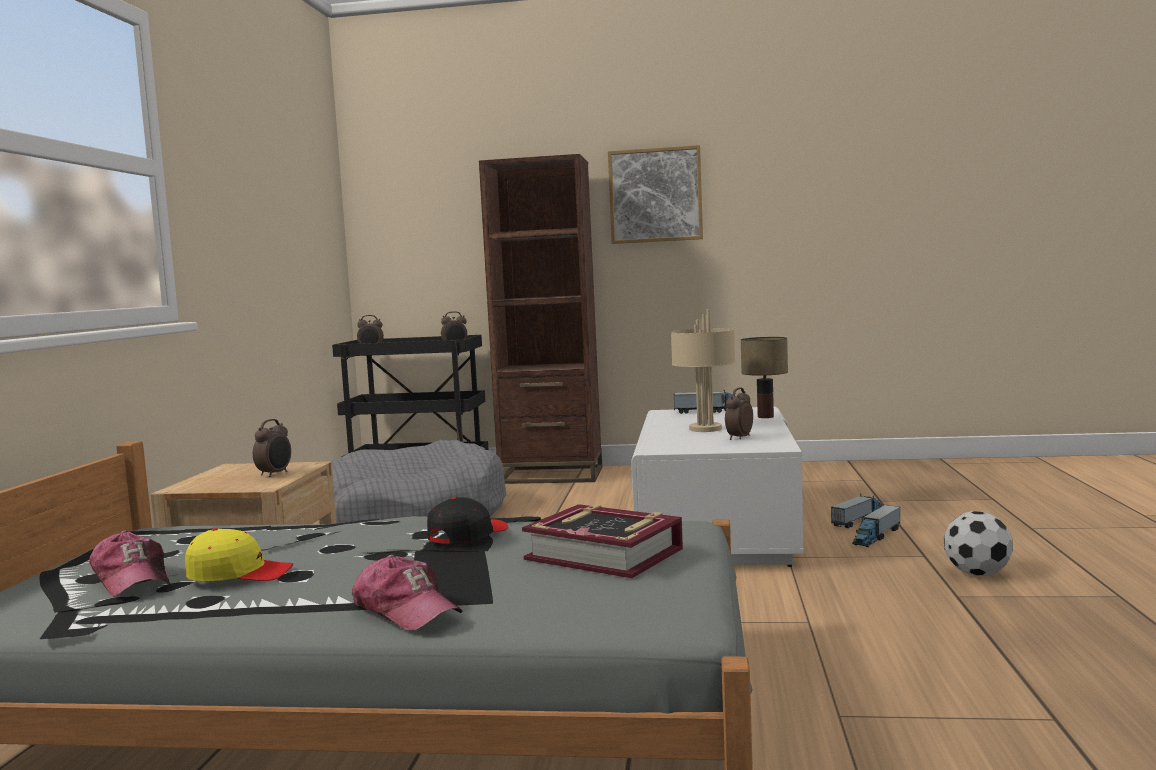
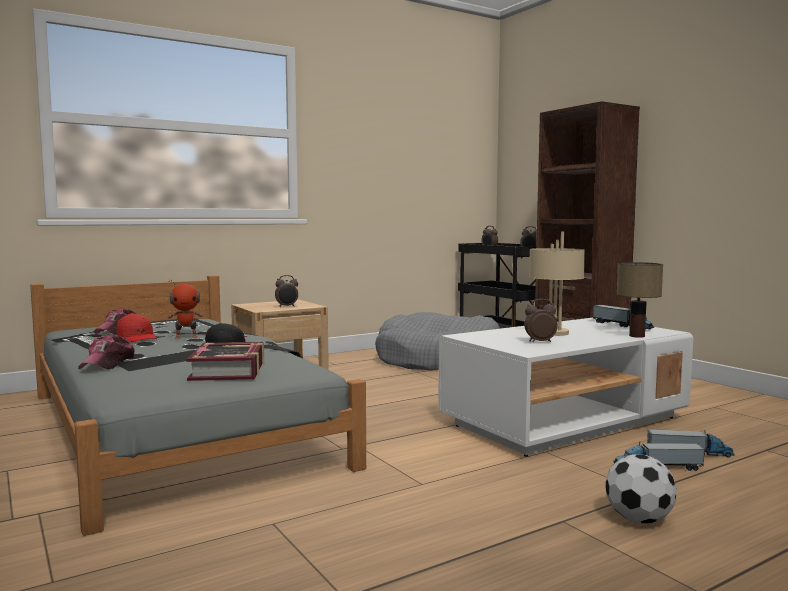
camera: 50 degrees right, 0 degrees up
yellow cap [185,528,293,581] -> red cap [117,313,157,342]
picture [608,145,703,244] -> none
none -> toy robot [168,279,203,339]

